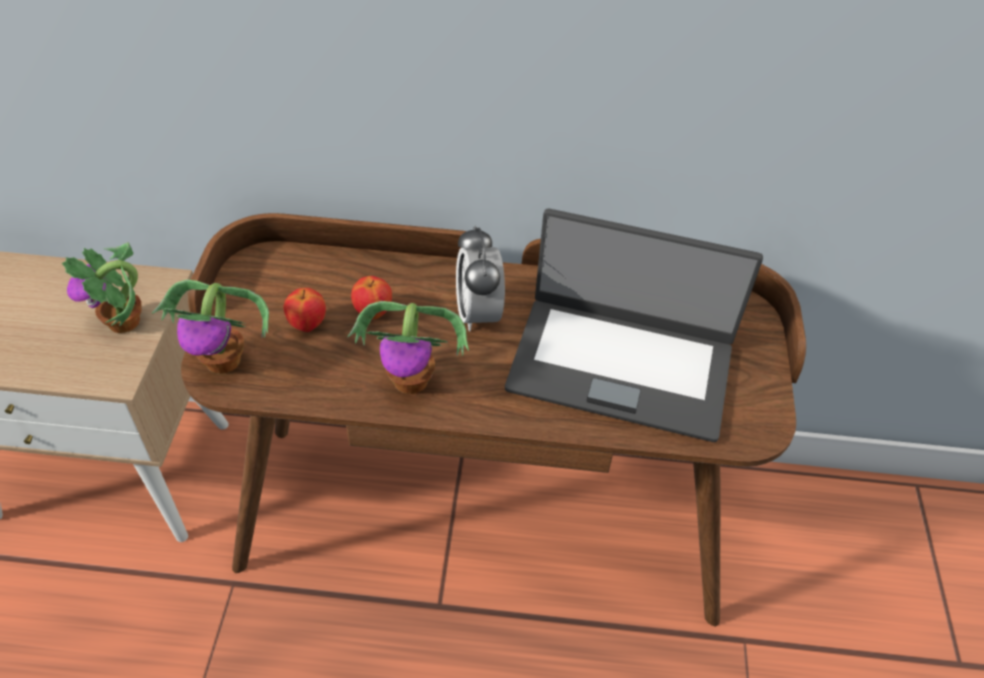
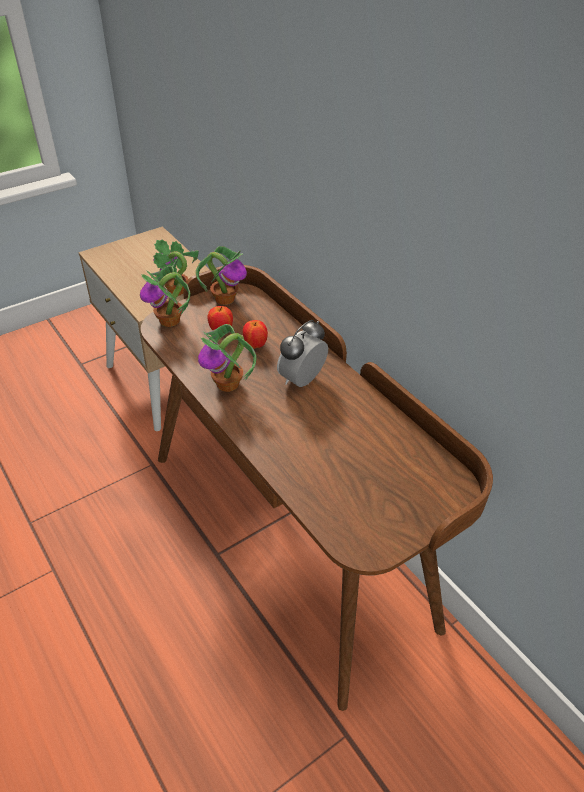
camera: 50 degrees right, 5 degrees down
laptop [505,209,763,442] -> none
none -> potted plant [196,246,247,305]

